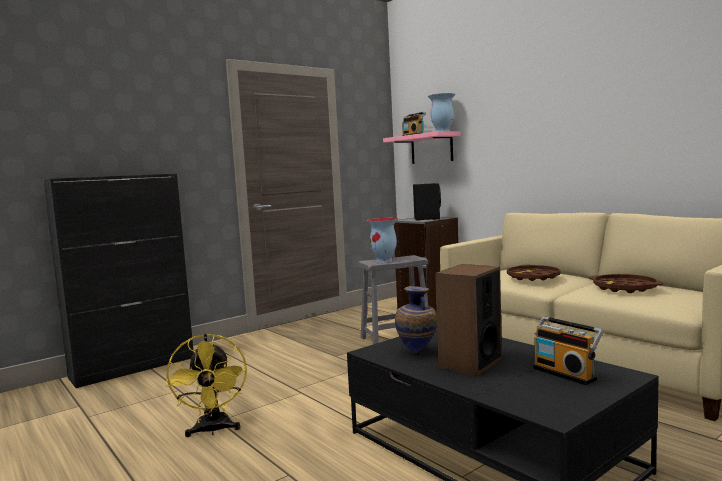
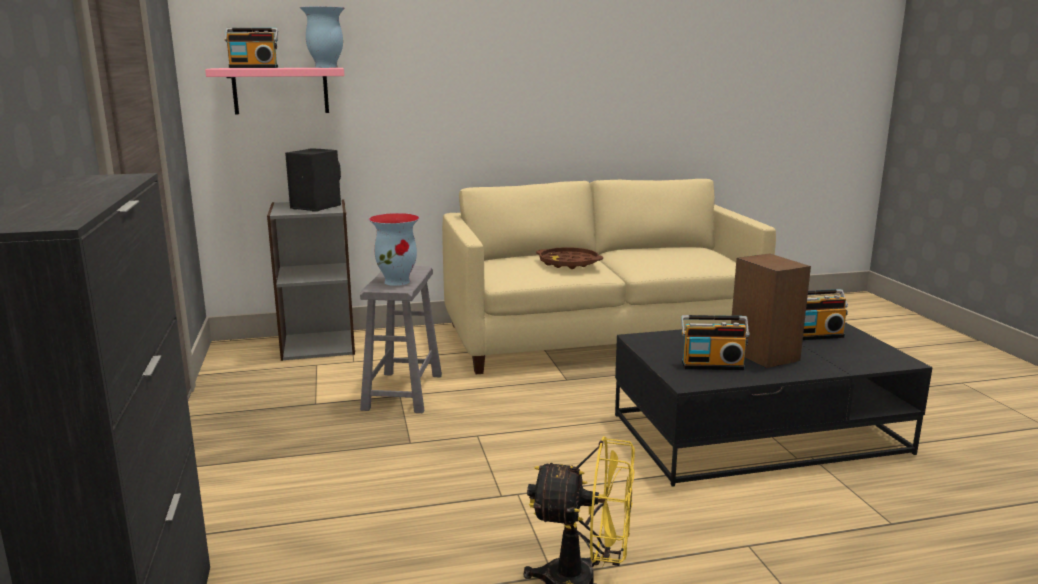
camera: 65 degrees left, 10 degrees up
vase [395,286,437,354] -> radio [681,315,750,370]
brown tray [589,274,663,293] -> none

